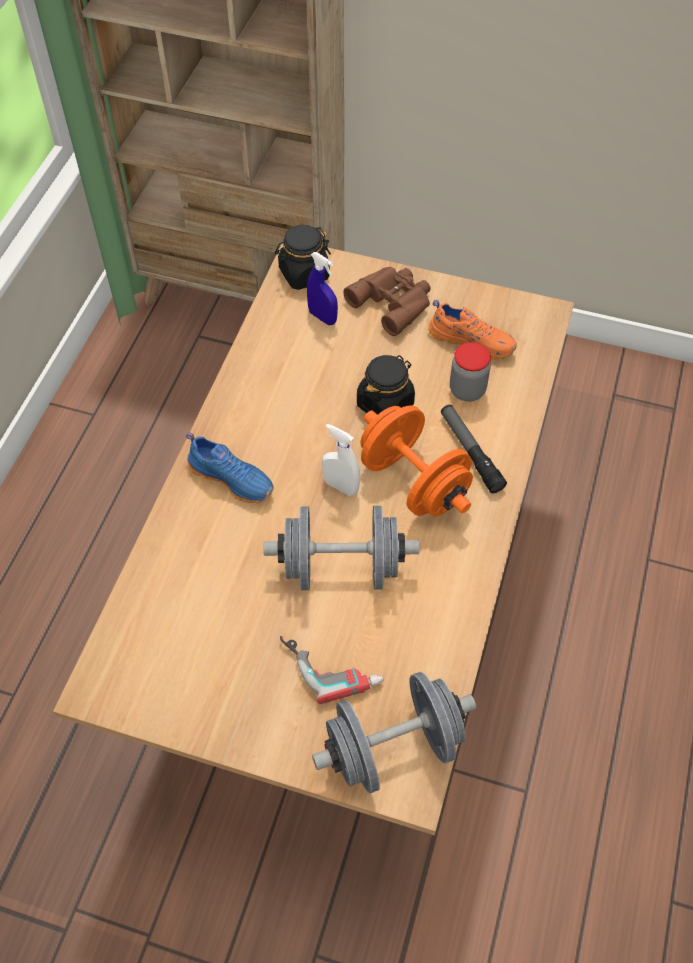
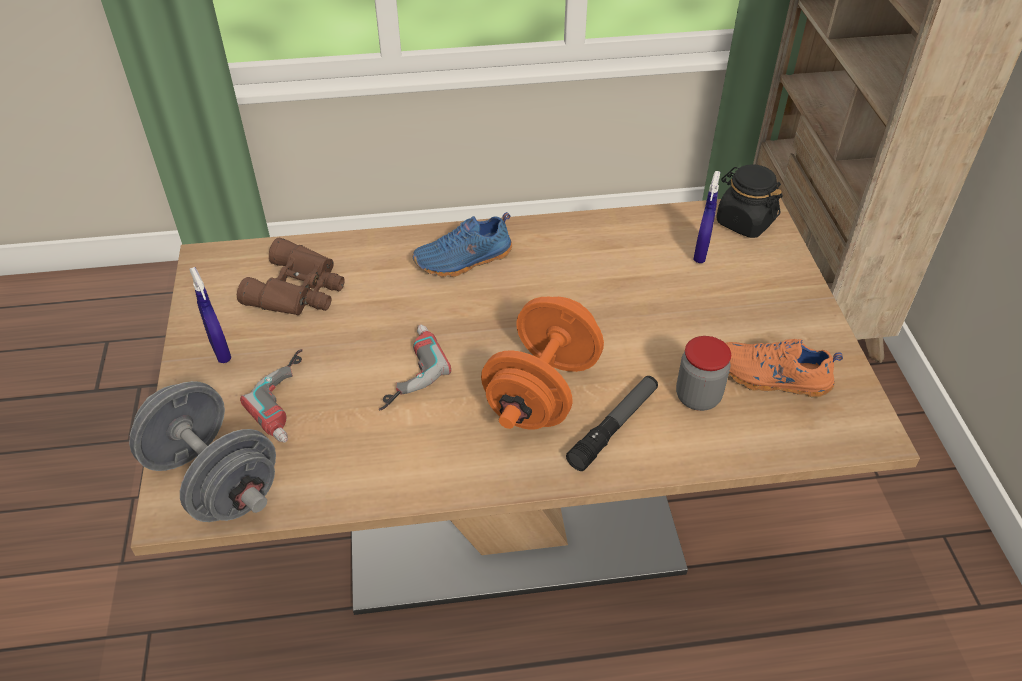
camera: 65 degrees right, 10 degrees down
blue shoe [186,432,274,503] -> blue shoe turned 60 degrees clockwise [412,212,512,277]
grey dumbbell [263,506,419,590] -> power drill [379,324,451,411]
white spray bottle [322,424,360,496] -> none
brown binoculars [343,267,431,336] -> brown binoculars moved to [237,238,345,315]
black jar [357,355,415,415] -> none
orange shoe [428,300,517,360] -> orange shoe turned 105 degrees clockwise [726,339,843,397]
none -> blue spray bottle [190,267,231,363]

